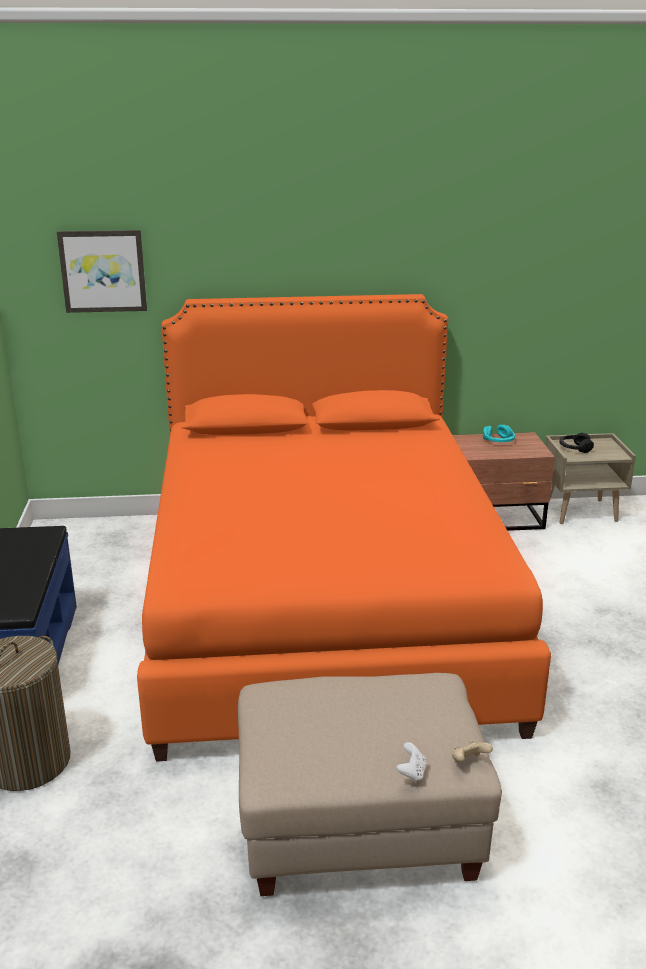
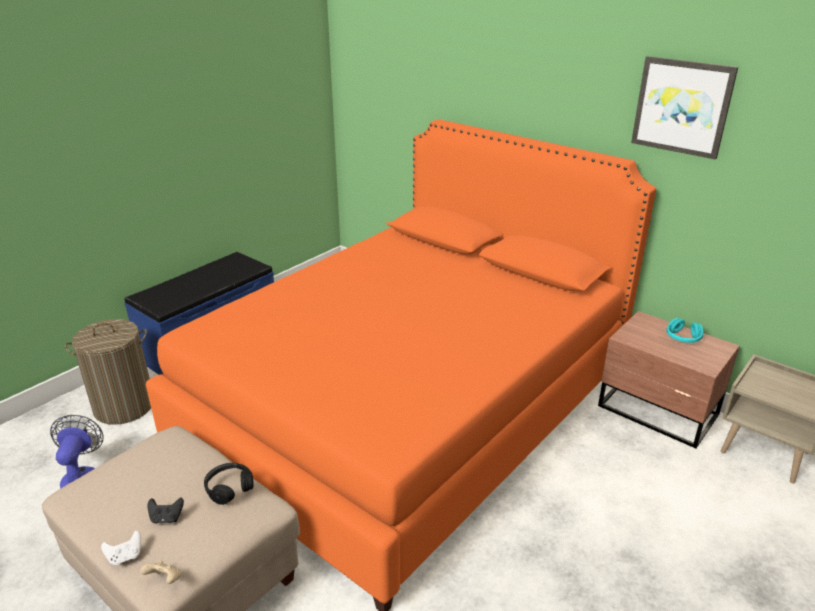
camera: 45 degrees right, 5 degrees up
picture [57,230,147,313] -> picture moved to [631,56,738,160]
black headphones [559,433,594,453] -> black headphones moved to [204,463,254,505]
none -> fan [50,415,104,489]
none -> black game controller [148,497,184,524]

